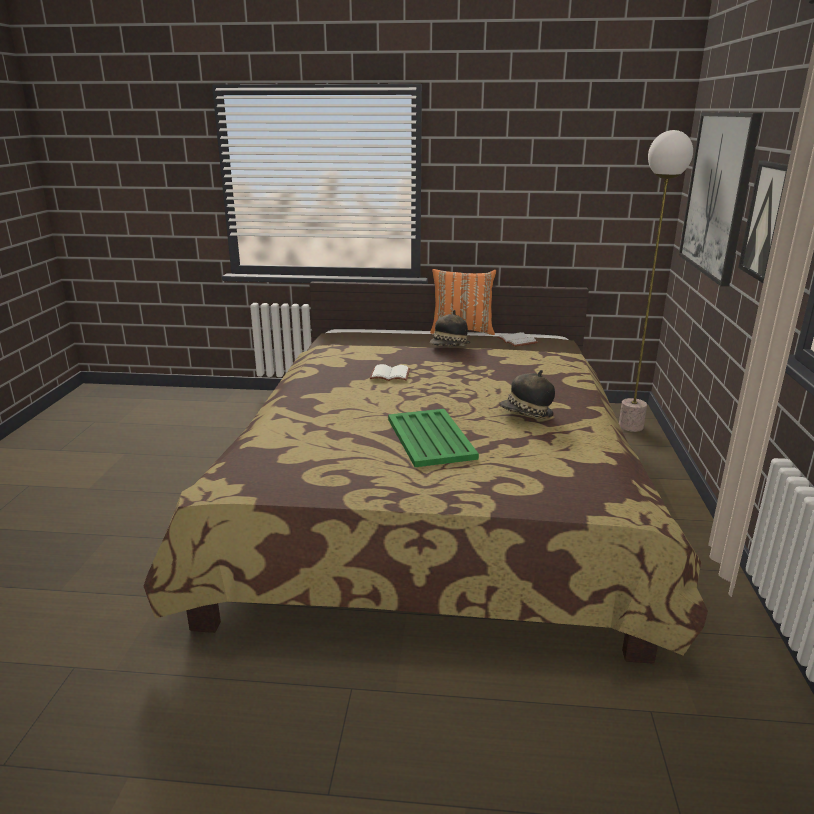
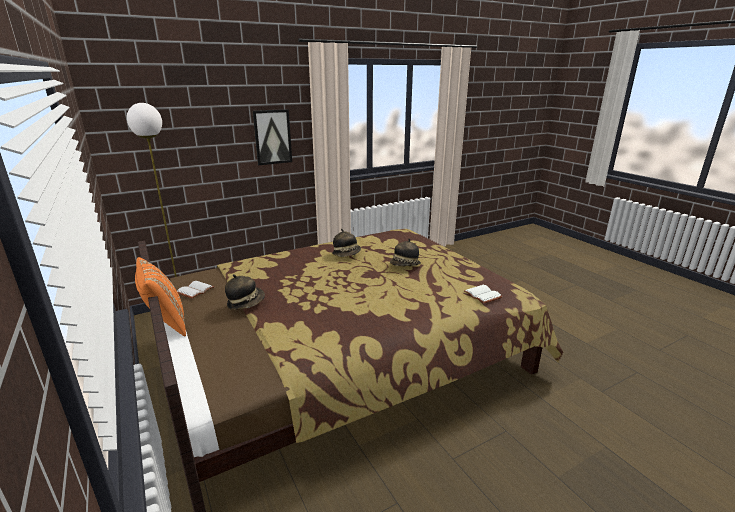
camera: 125 degrees left, 0 degrees up
white book [369,364,410,381] -> white book moved to [464,285,502,304]
green tray [388,409,479,467] -> hat [390,238,421,267]
picture [679,112,762,287] -> none

